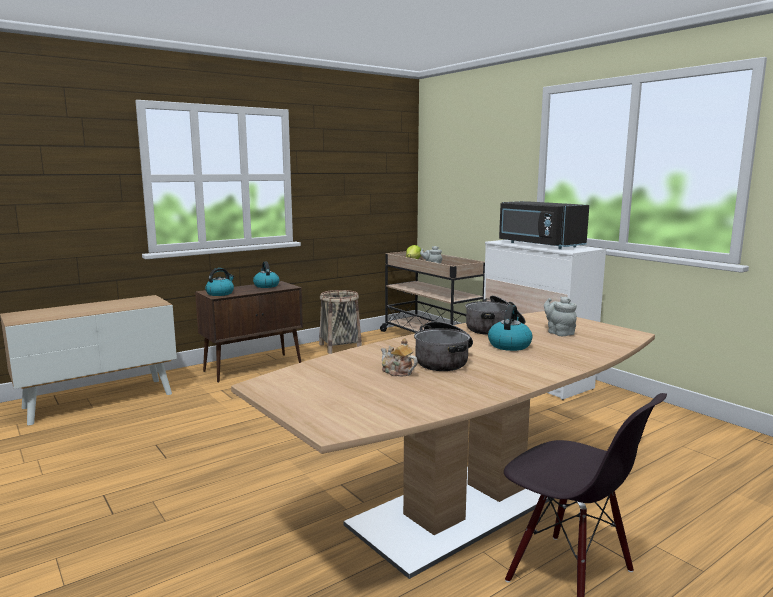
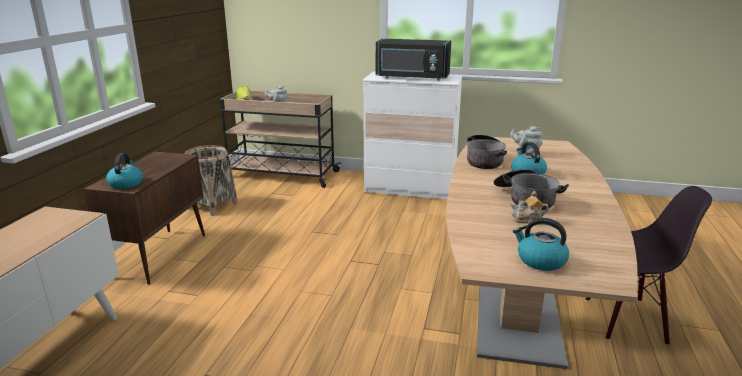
camera: 40 degrees left, 10 degrees up
kettle [253,262,280,288] -> kettle moved to [513,218,569,271]

